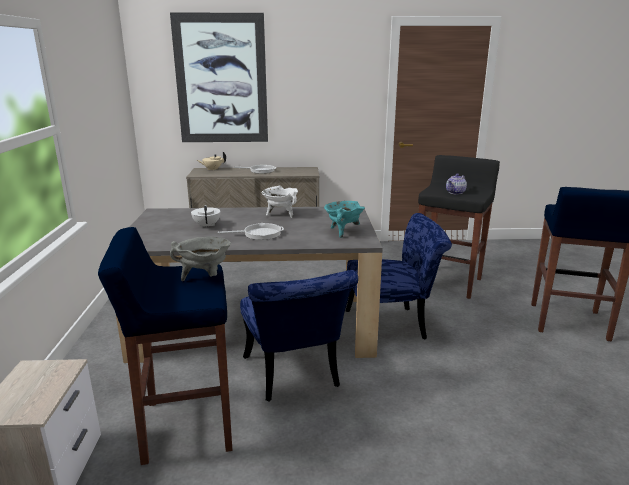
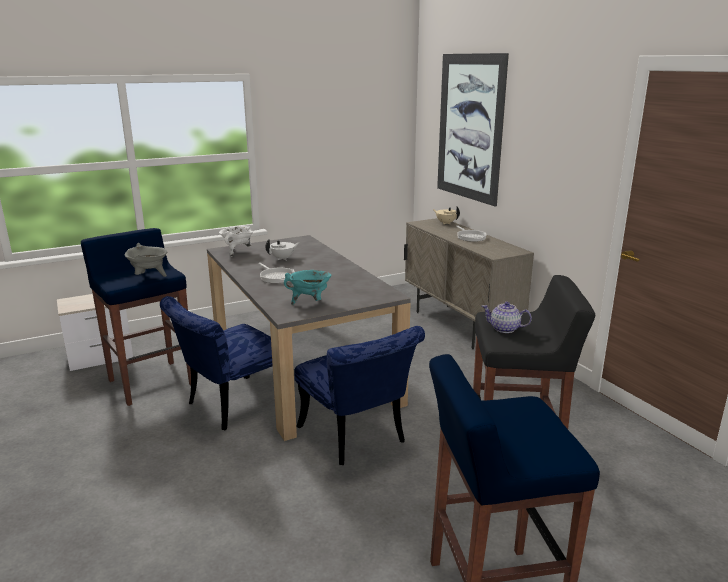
camera: 65 degrees right, 0 degrees up
white cooking pot [262,186,298,218] -> white cooking pot moved to [219,226,253,257]

